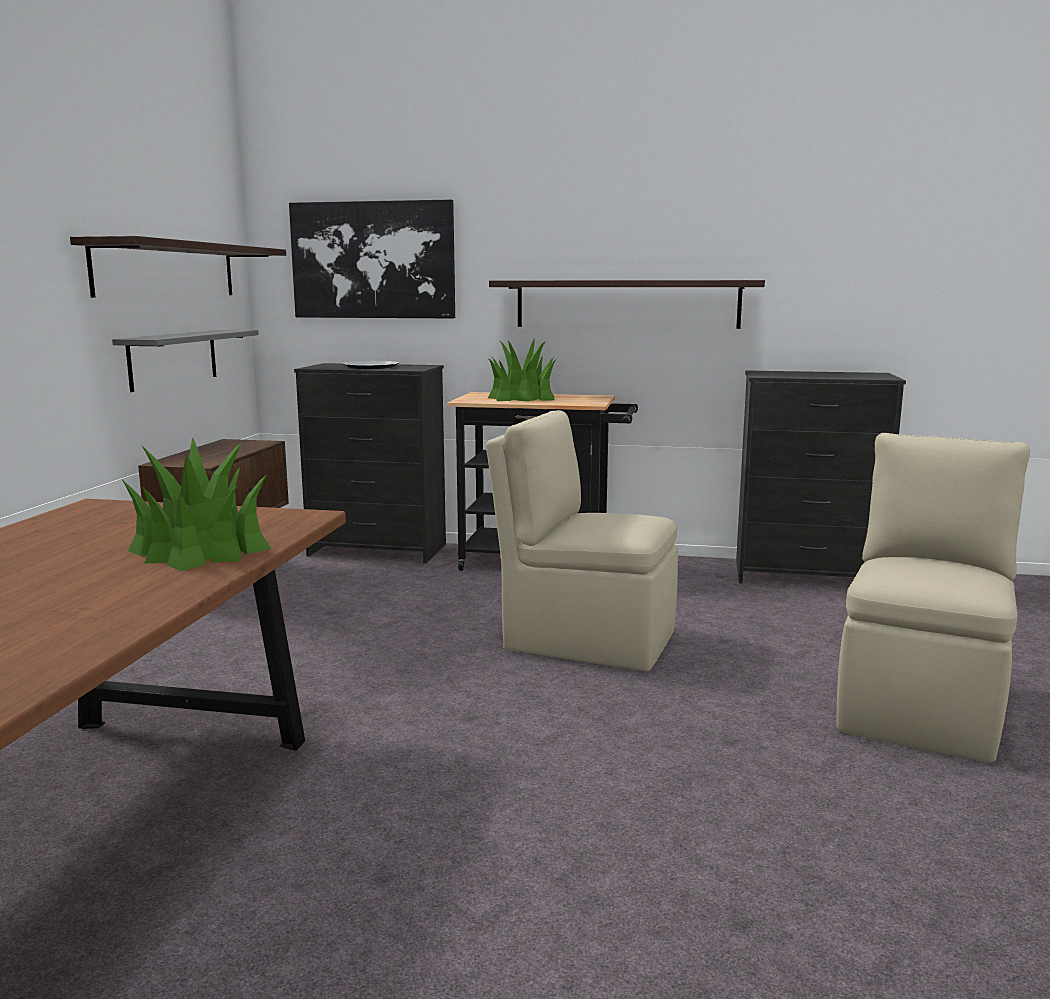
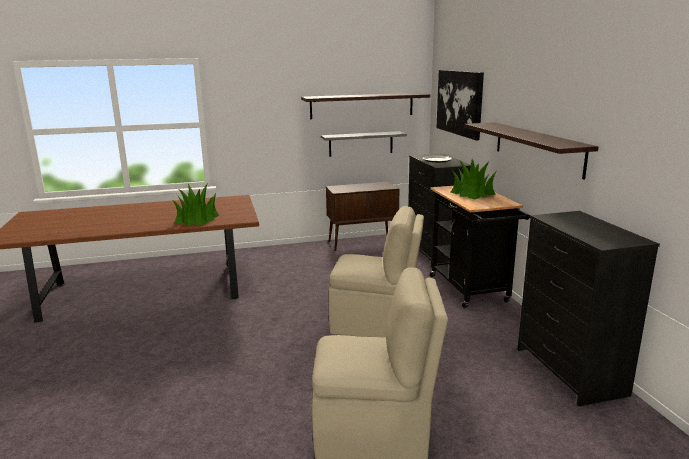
camera: 65 degrees right, 5 degrees up
beige chair [486,410,678,672] -> beige chair turned 105 degrees clockwise [329,206,424,338]

